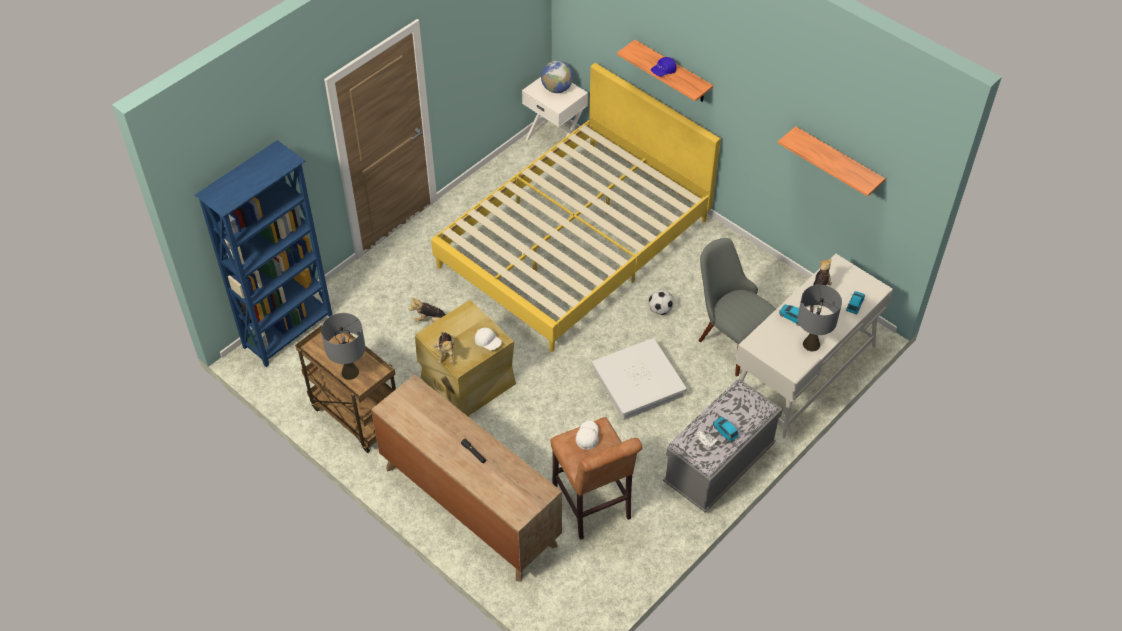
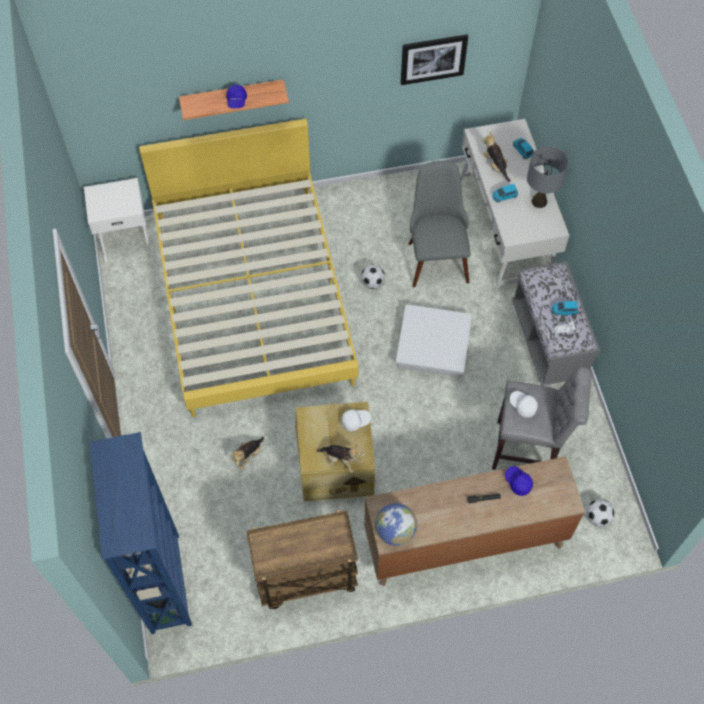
camera: 55 degrees left, 10 degrees up
grey table lamp [321,313,365,380] -> none
globe [541,61,573,93] -> globe moved to [375,503,417,546]
brown stool [551,417,642,540] -> grey stool [492,367,591,470]
grey chair [699,238,776,376] -> grey chair turned 90 degrees clockwise [408,160,470,287]
shelf [778,126,885,197] -> picture [401,34,468,85]
none -> blue cap [505,466,533,496]
none -> football [586,499,614,527]

